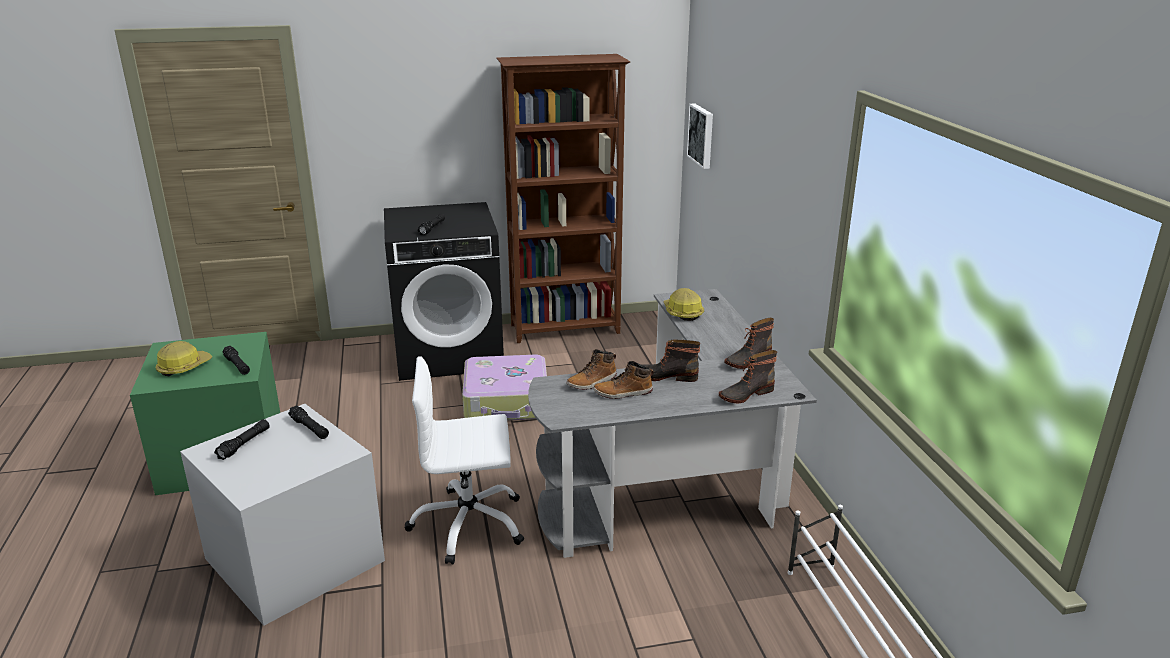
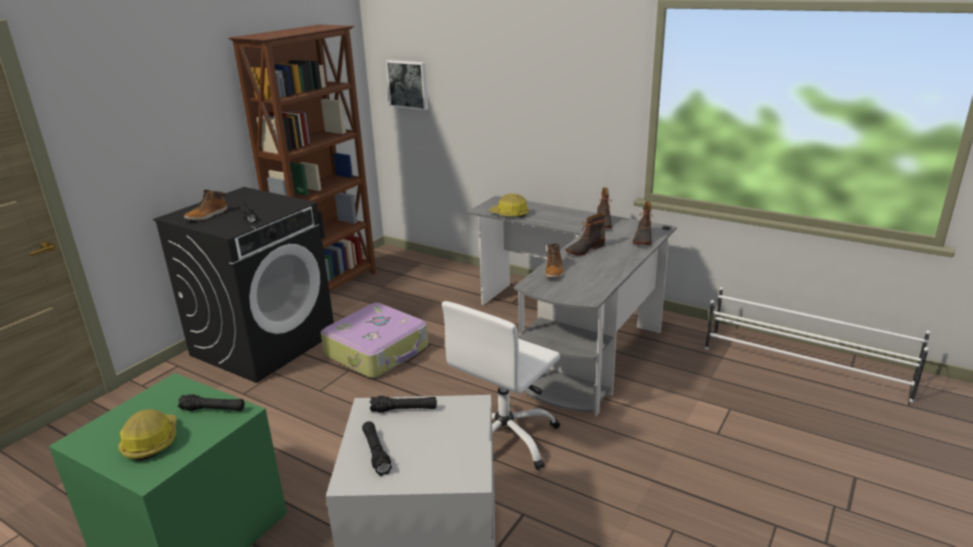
camera: 45 degrees left, 0 degrees up
boot [594,361,653,399] -> boot moved to [184,190,228,221]

